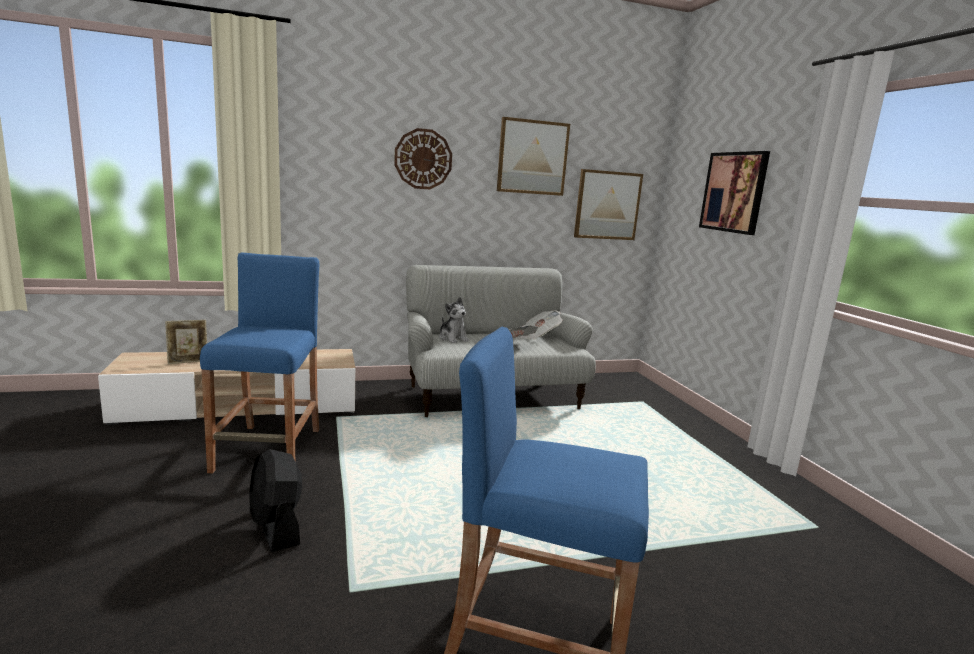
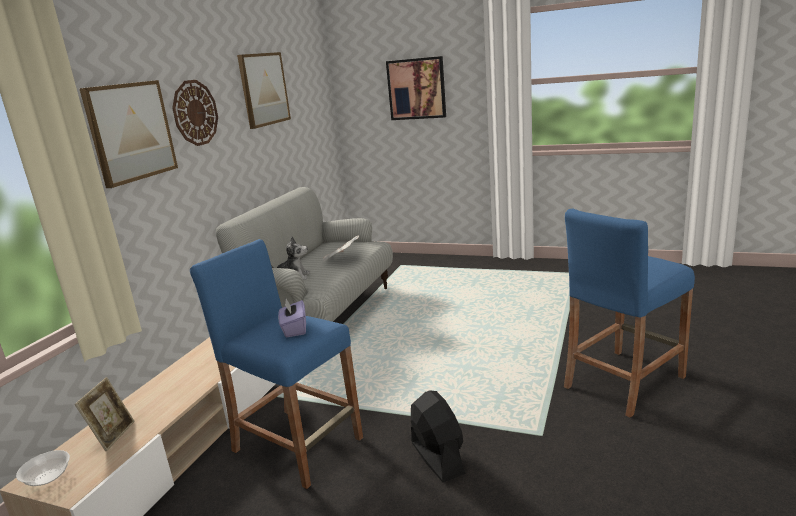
camera: 50 degrees left, 5 degrees up
black fan [249,449,302,552] -> black fan turned 120 degrees counterclockwise [411,390,465,483]
newspaper [519,310,562,340] -> none
picture [574,169,643,240] -> picture moved to [79,80,178,188]
none -> bowl [16,450,70,486]
none -> purple tissue box [278,299,306,337]

